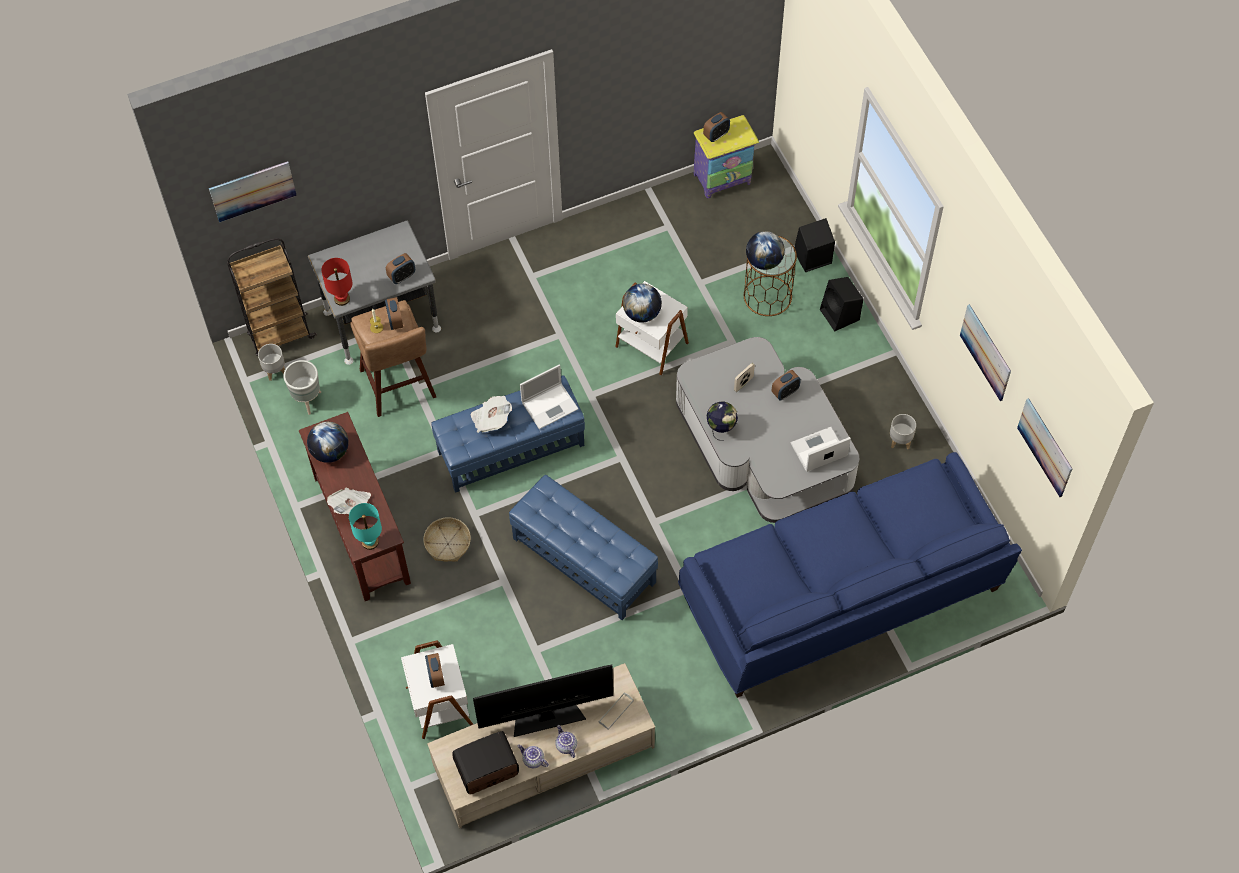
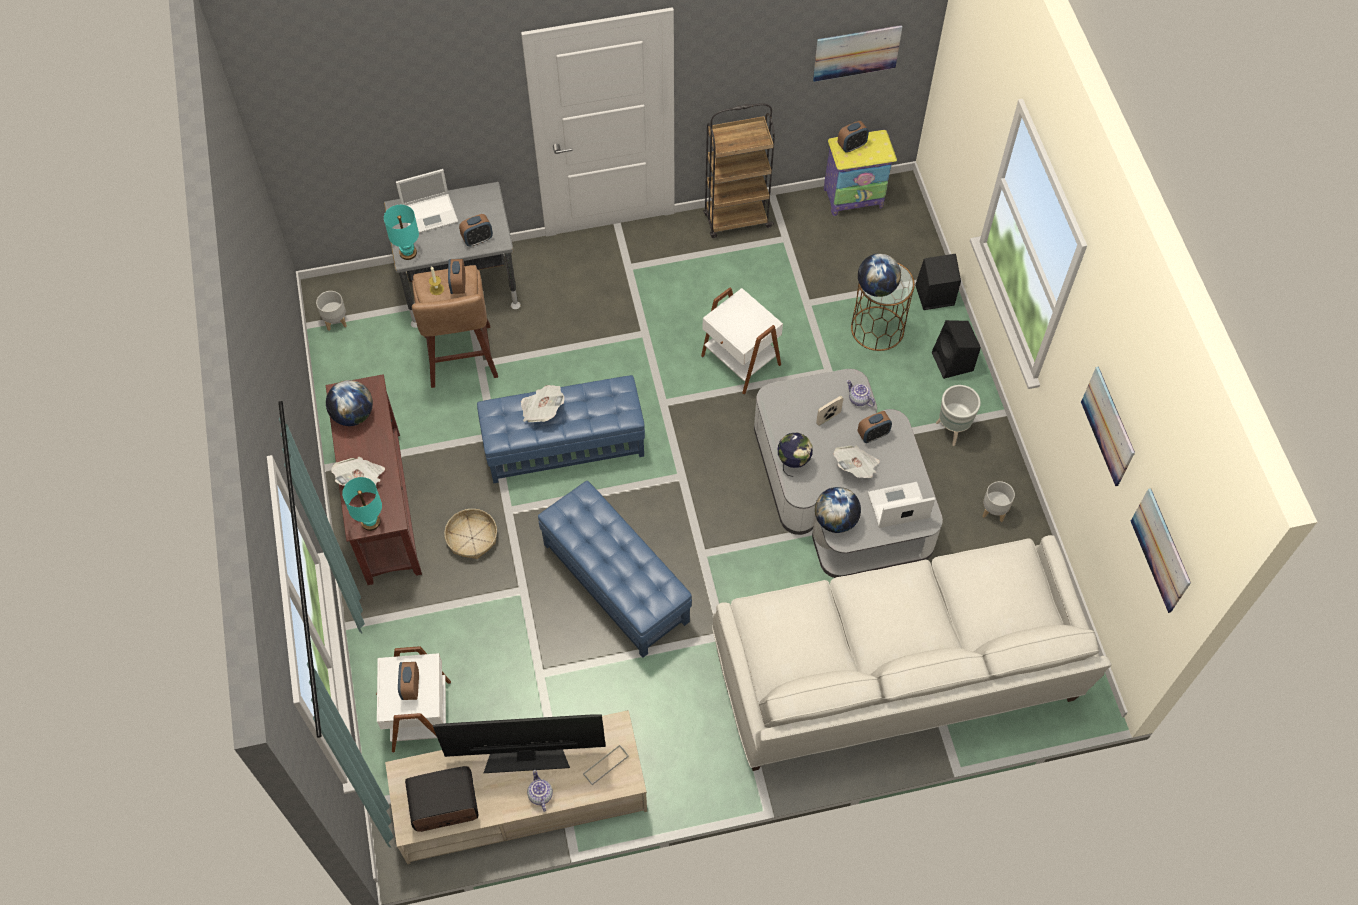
camera: 10 degrees right, 0 degrees up
picture [209,161,297,222] -> picture moved to [813,25,902,82]
brown cart [227,238,317,356] -> brown cart moved to [703,103,775,238]
grey planter [283,360,321,415] -> grey planter moved to [936,385,981,446]
red table lamp [321,258,353,306] -> turquoise table lamp [384,205,419,260]
teapot [518,745,549,768] -> teapot moved to [847,380,875,407]
laptop [520,364,578,429] -> laptop moved to [396,169,458,233]
globe [623,284,662,323] -> globe moved to [815,487,861,533]
blue sofa [678,452,1022,698] -> white sofa [712,535,1112,771]
none -> newspaper [833,446,880,478]

